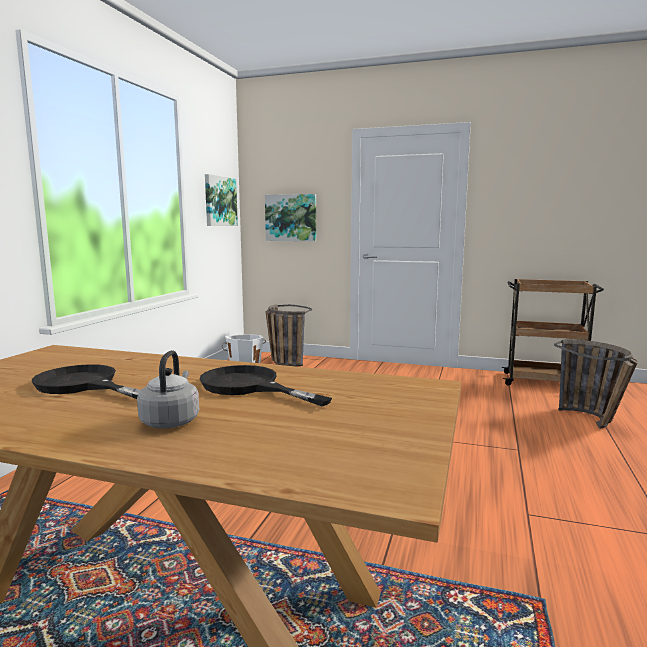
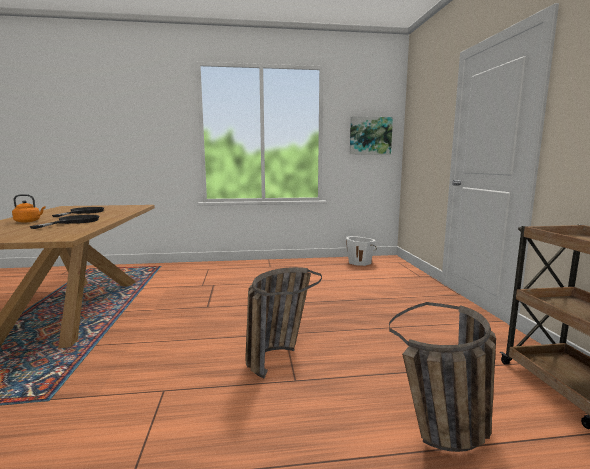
camera: 65 degrees right, 0 degrees up
grey kettle [137,350,199,428] -> orange kettle [12,194,46,223]
picture [265,194,316,241] -> none
basket [266,304,312,367] -> basket moved to [245,267,322,379]

